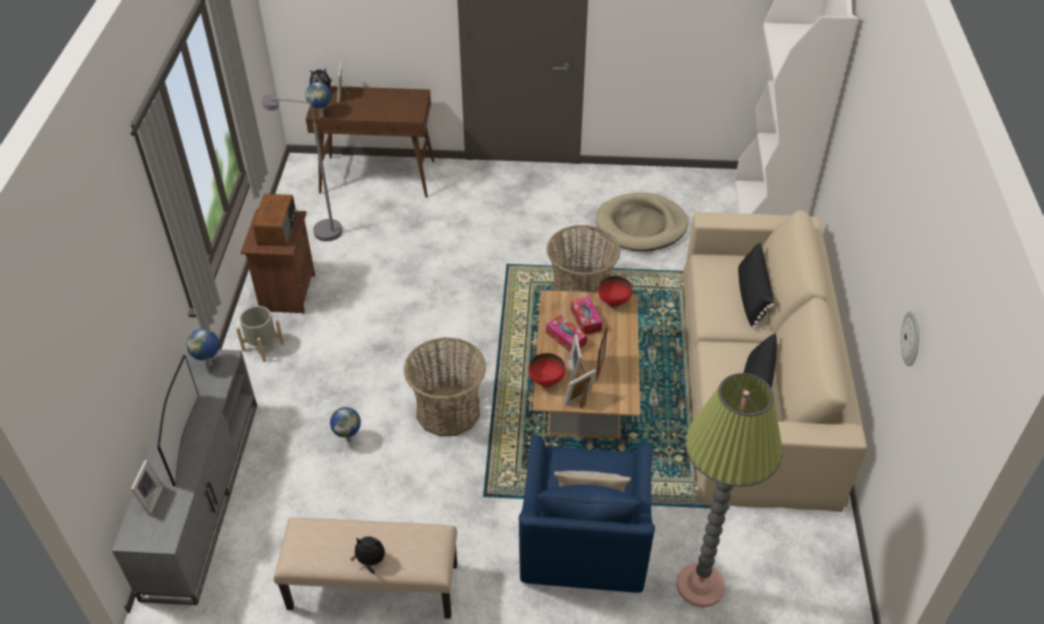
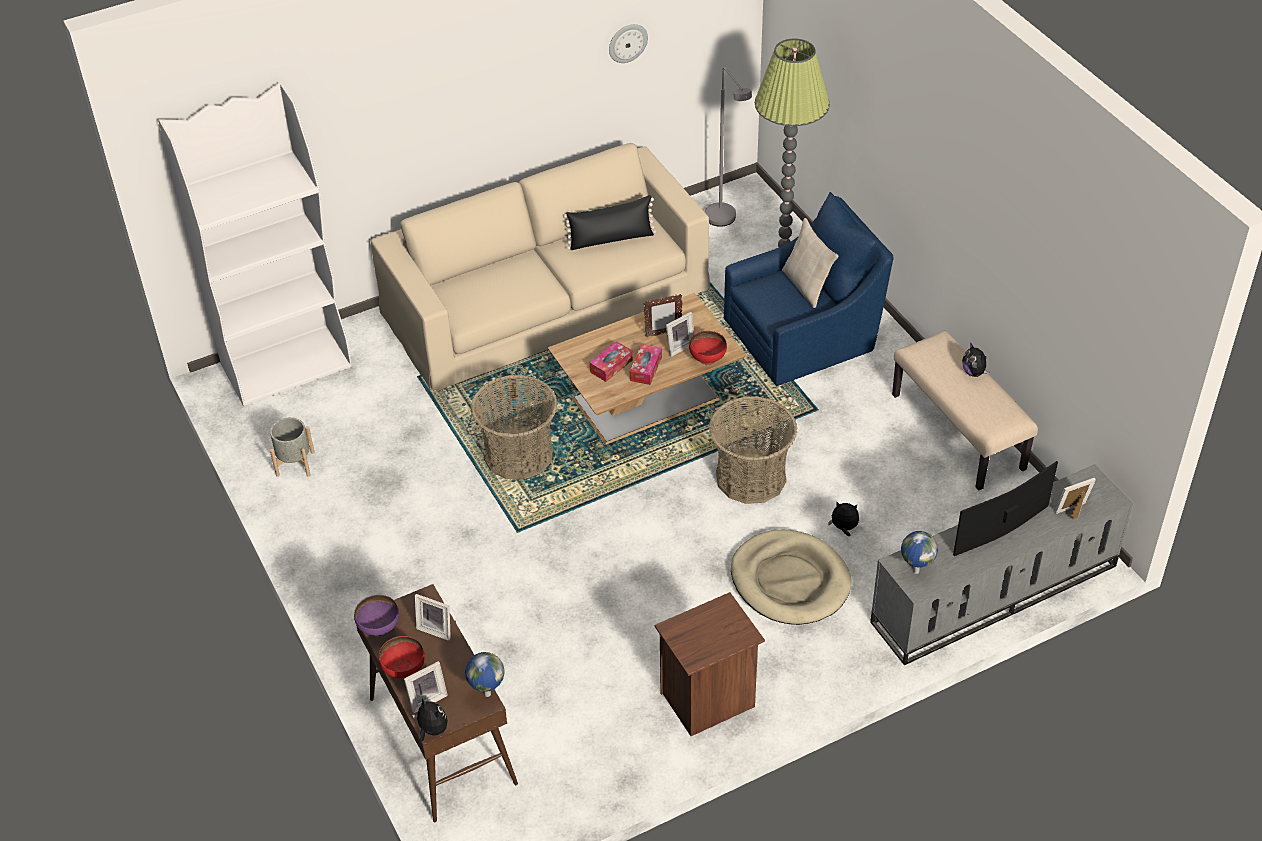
camera: 120 degrees left, 0 degrees up
grey planter [236,306,284,362] -> grey planter moved to [270,417,315,477]
radio [253,194,297,246] -> none
grey floor lamp [262,95,342,241] -> grey floor lamp moved to [705,67,752,227]
globe [330,407,361,442] -> plush toy [828,502,859,536]
picture frame [564,369,596,409] -> picture frame moved to [415,594,451,641]
beige dog bed [596,192,688,251] -> beige dog bed moved to [731,529,852,625]
red bowl [598,276,632,308] -> red bowl moved to [378,636,425,678]
black pillow [738,242,774,329] -> none
none -> purple bowl [354,595,399,636]

